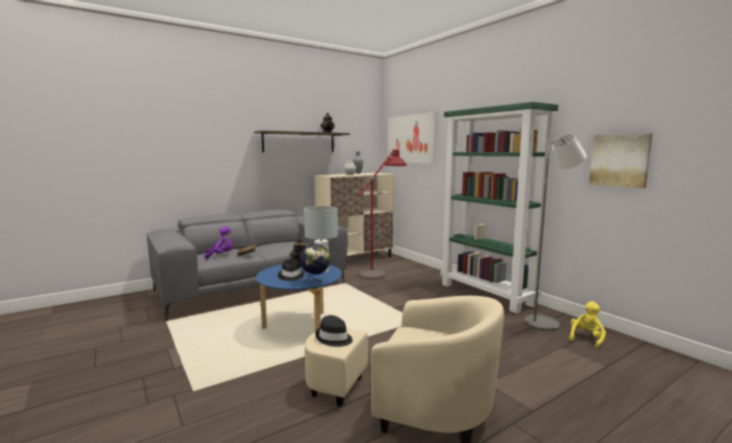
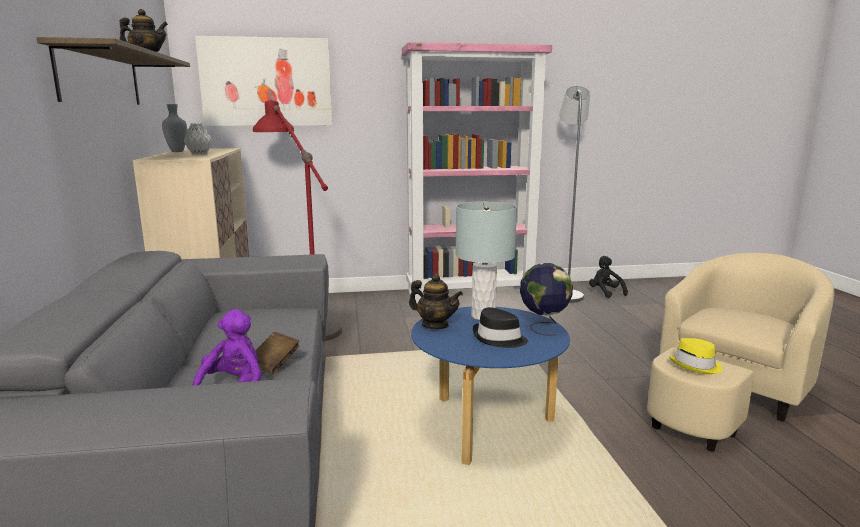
camera: 65 degrees left, 5 degrees up
black hat [316,315,353,347] -> yellow hat [669,338,723,374]
green bookcase [440,102,558,314] -> pink bookcase [402,42,552,304]
yellow plush toy [569,301,606,349] -> black plush toy [589,256,628,298]
picture [589,133,653,188] -> none

